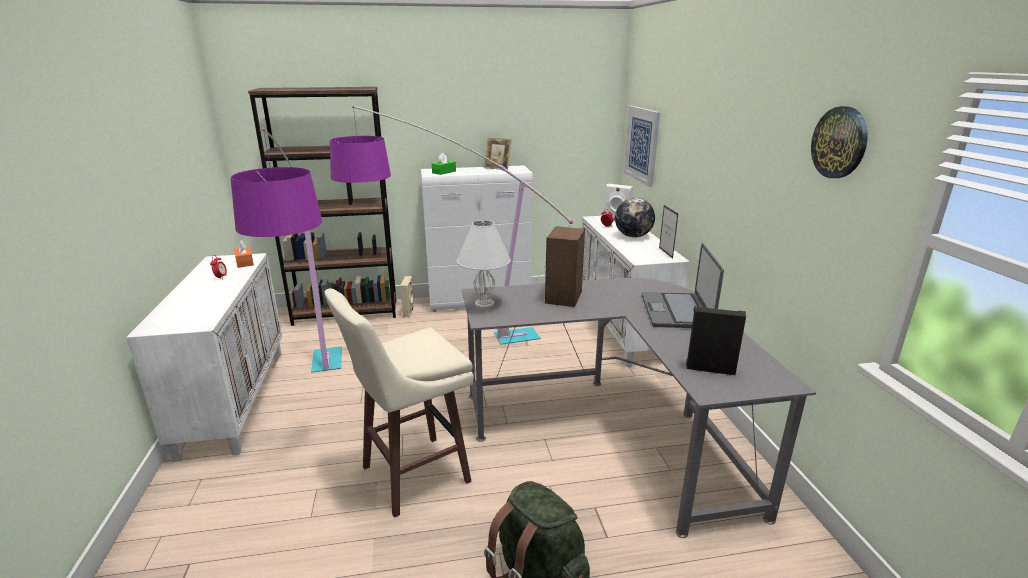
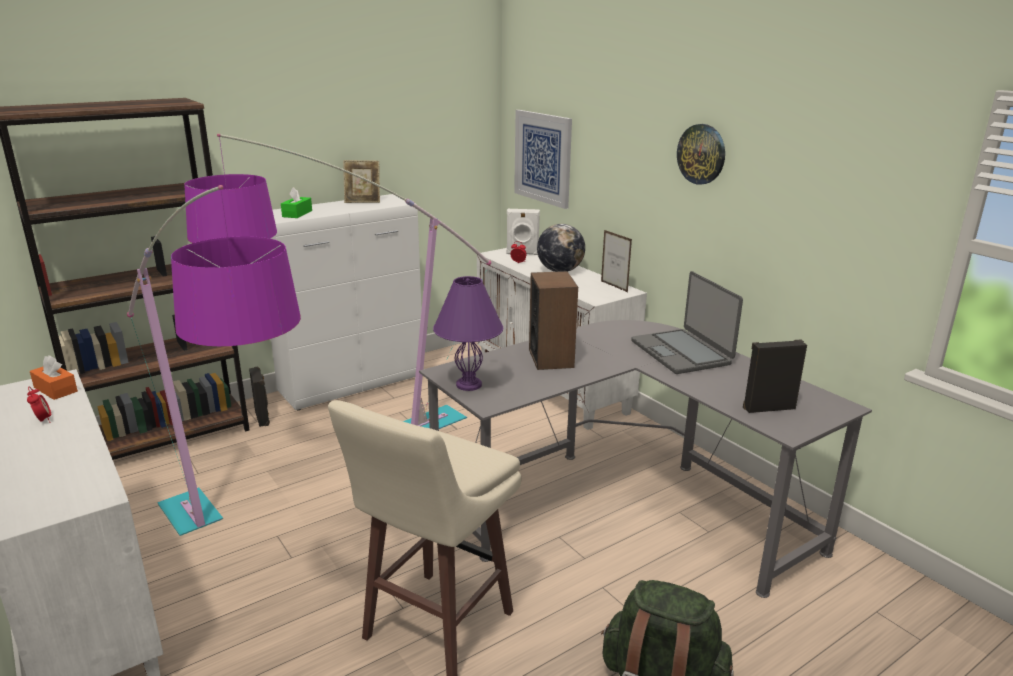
camera: 25 degrees left, 0 degrees up
beige speaker [400,276,414,317] -> black speaker [249,366,270,427]
white table lamp [457,220,511,309] -> purple table lamp [433,276,503,391]
wall clock [811,106,867,178] -> wall clock moved to [677,124,725,185]

